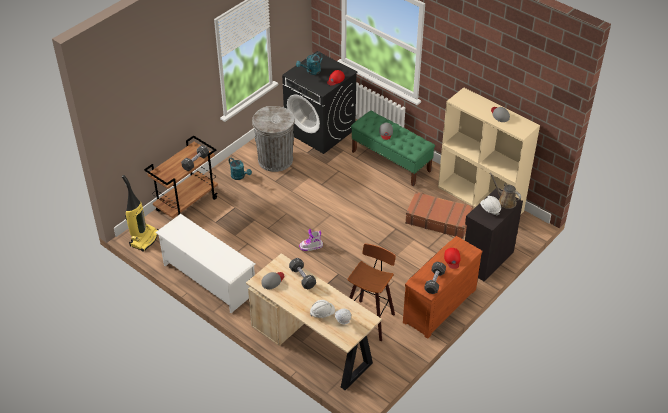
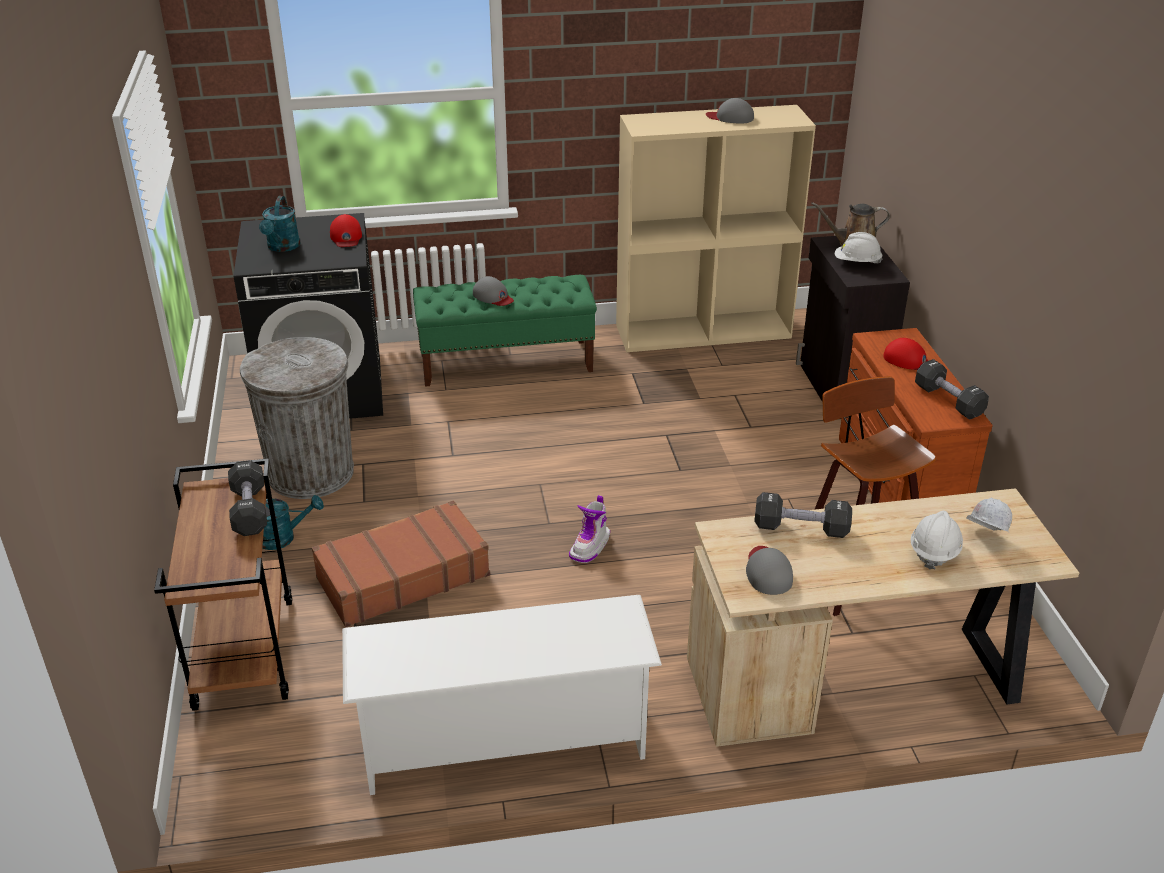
camera: 50 degrees left, 10 degrees down
vacuum cleaner [122,175,159,252] -> none
brown suitcase [405,192,473,239] -> brown suitcase moved to [312,500,490,627]

